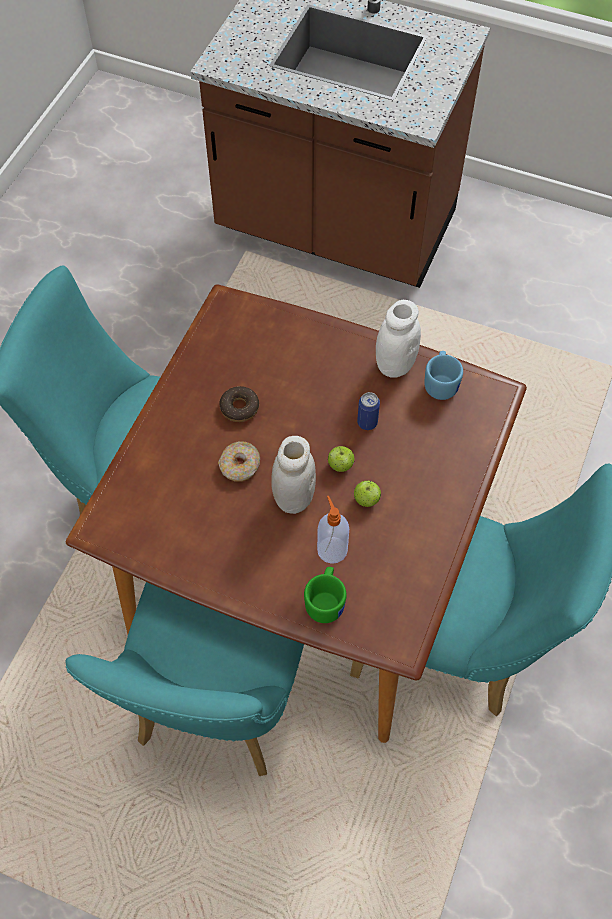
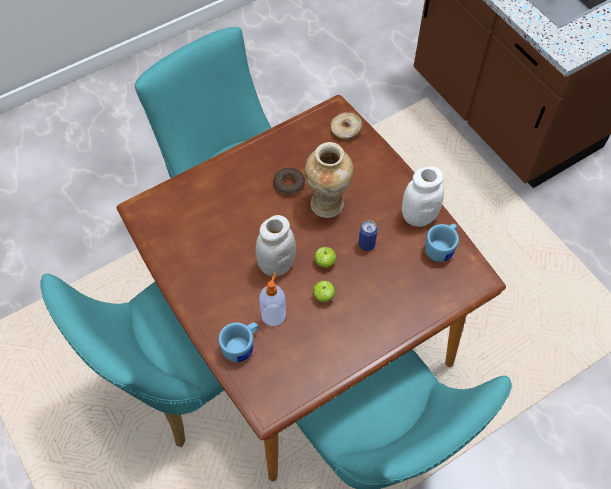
camera: 35 degrees right, 0 degrees up
donut [218,441,260,482] -> donut moved to [330,112,363,140]
green mug [304,567,346,623] -> blue mug [219,322,259,362]
none -> vase [305,142,353,218]

